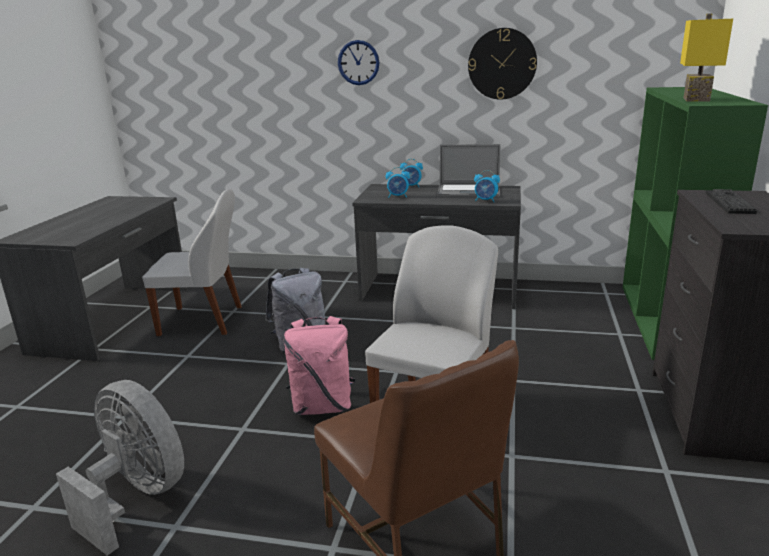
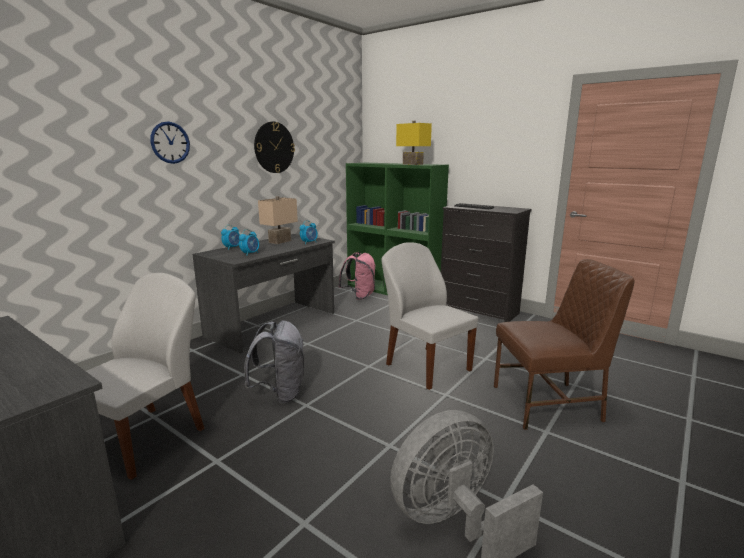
camera: 65 degrees left, 5 degrees down
pink backpack [284,316,356,415] -> pink backpack moved to [338,252,376,300]
laptop [437,144,500,197] -> beige table lamp [258,196,298,244]

